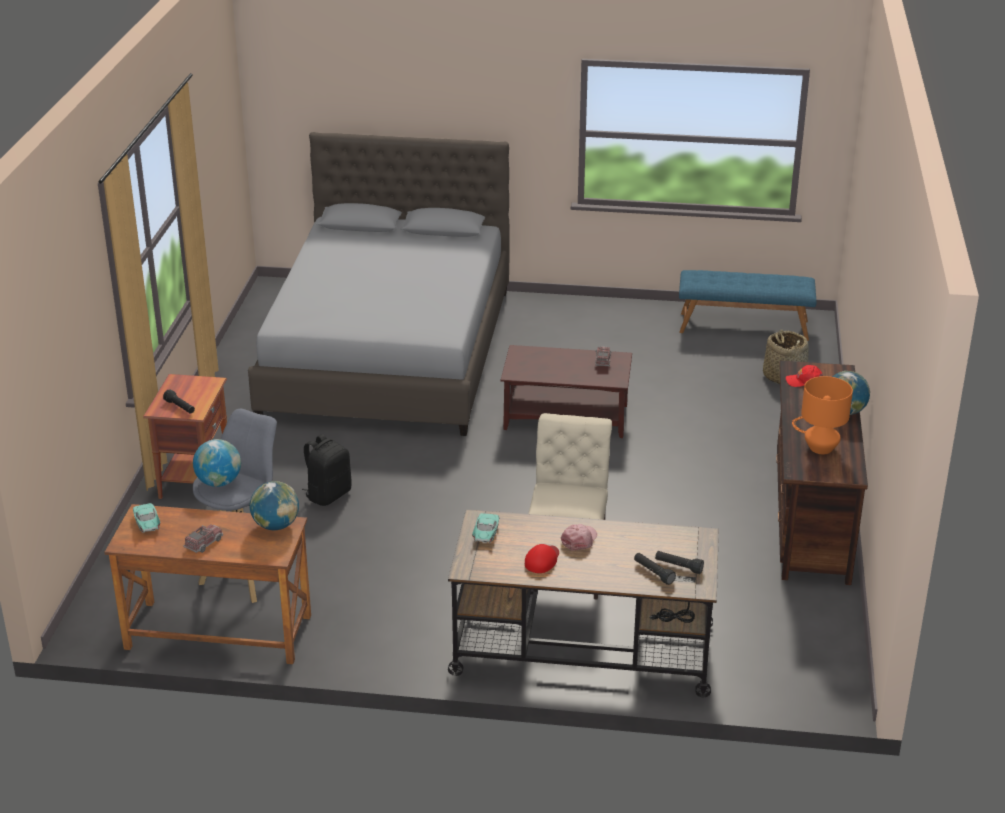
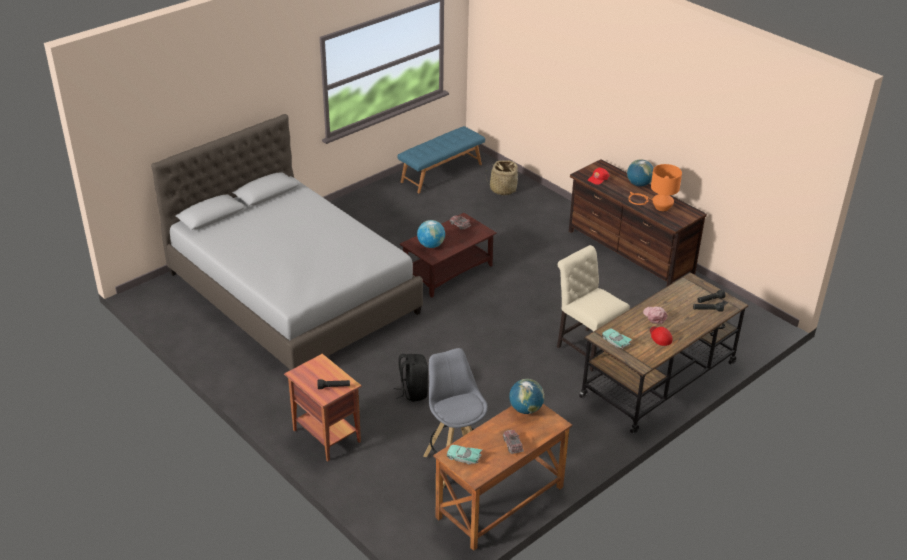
camera: 50 degrees left, 5 degrees up
globe [193,439,241,487] -> globe moved to [417,220,445,248]

